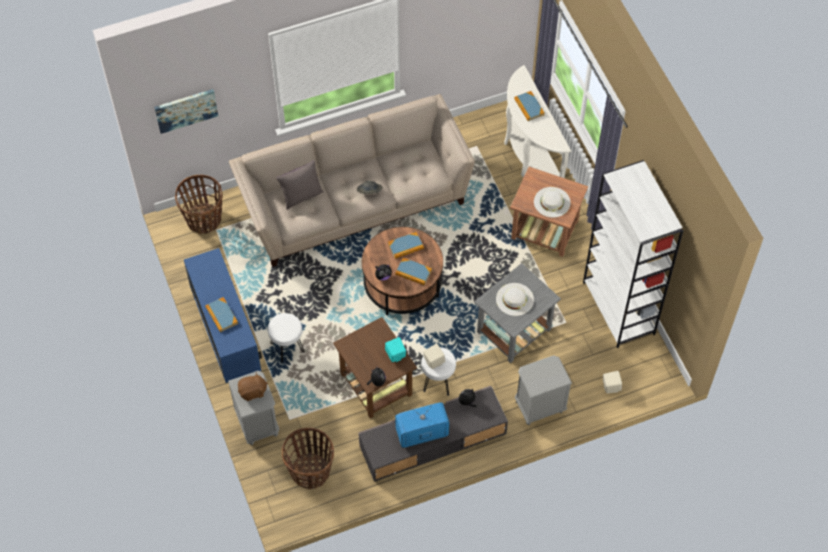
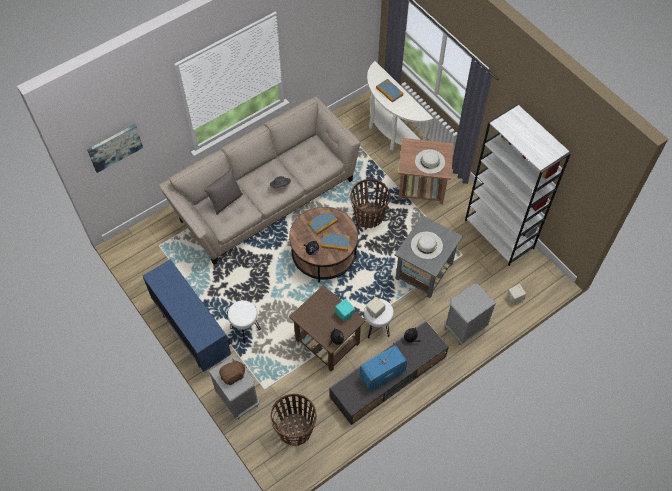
camera: 15 degrees left, 0 degrees up
basket [175,175,222,234] -> basket moved to [350,179,390,228]
book [205,297,238,332] -> none

